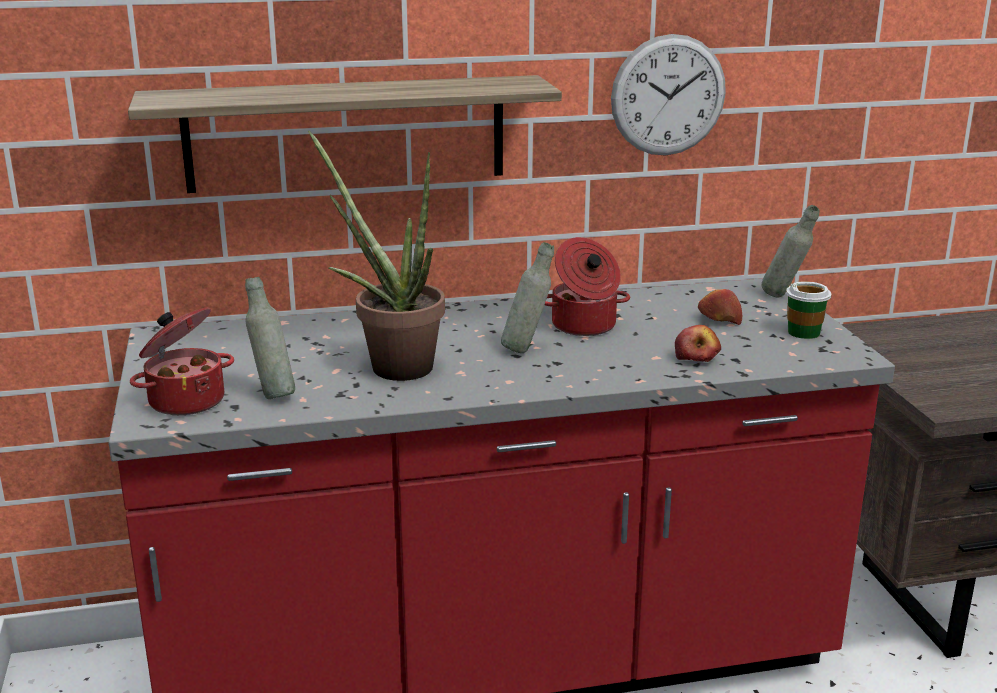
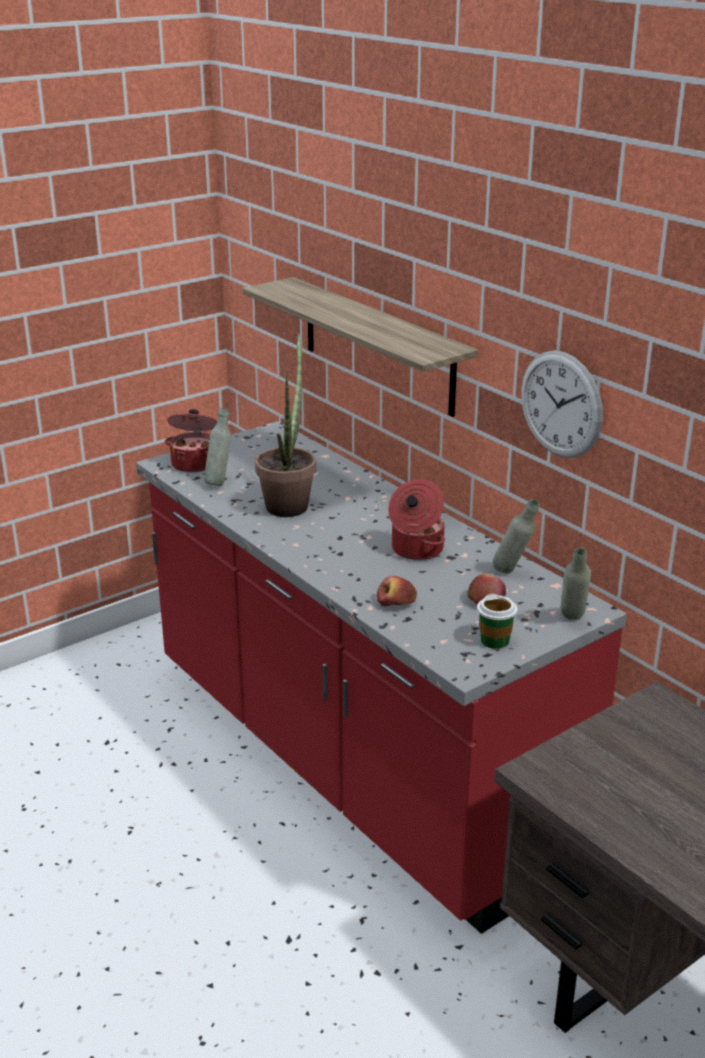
camera: 65 degrees right, 5 degrees up
grey bottle [501,242,554,353] -> grey bottle moved to [493,499,539,574]

